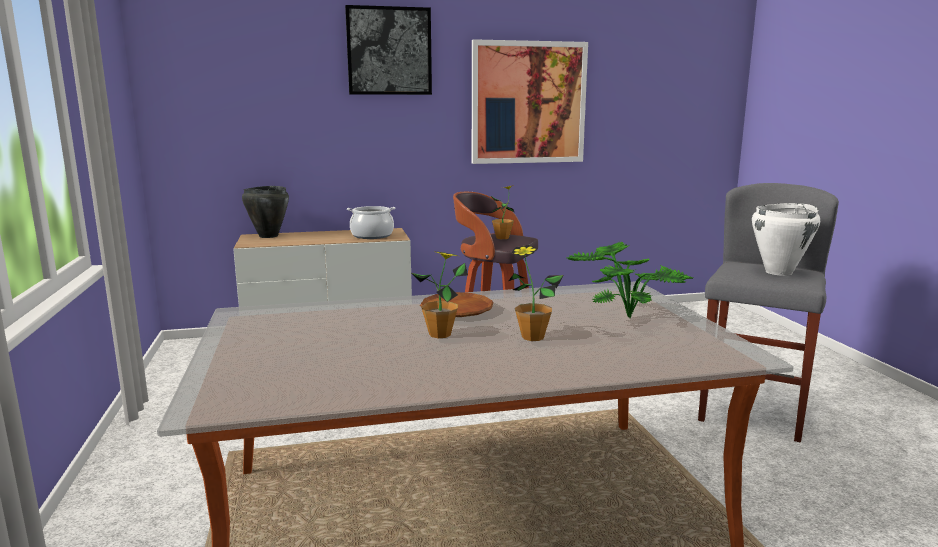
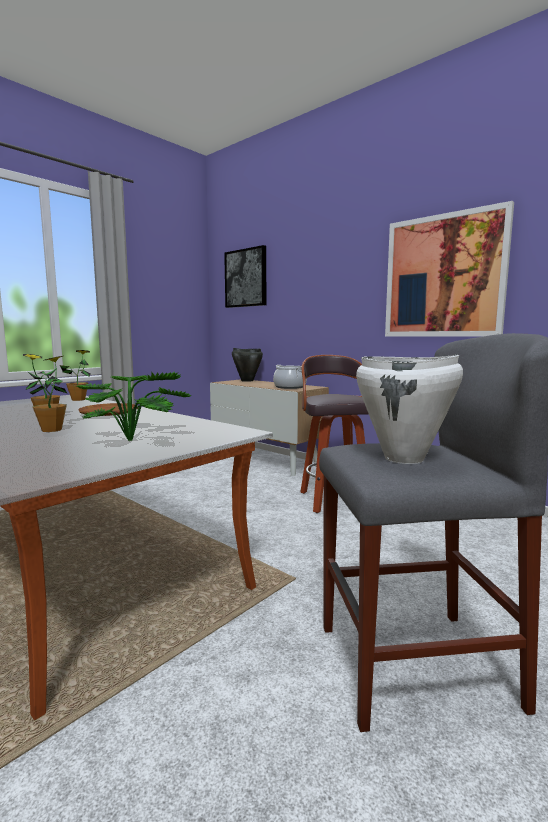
camera: 55 degrees right, 5 degrees down
picture [345,5,432,95] -> picture moved to [224,245,266,308]
potted plant [490,185,514,239] -> potted plant moved to [59,350,91,401]

